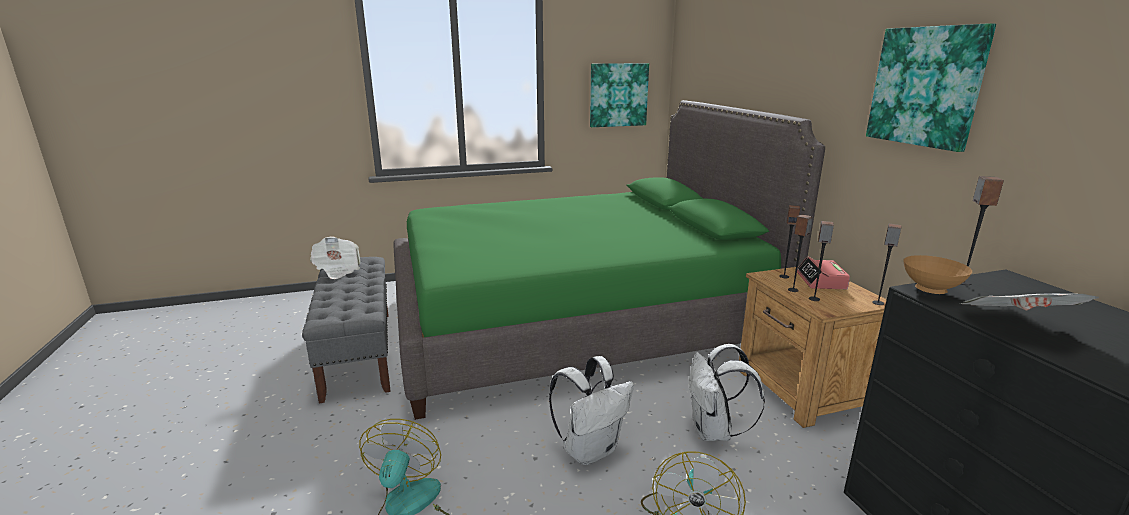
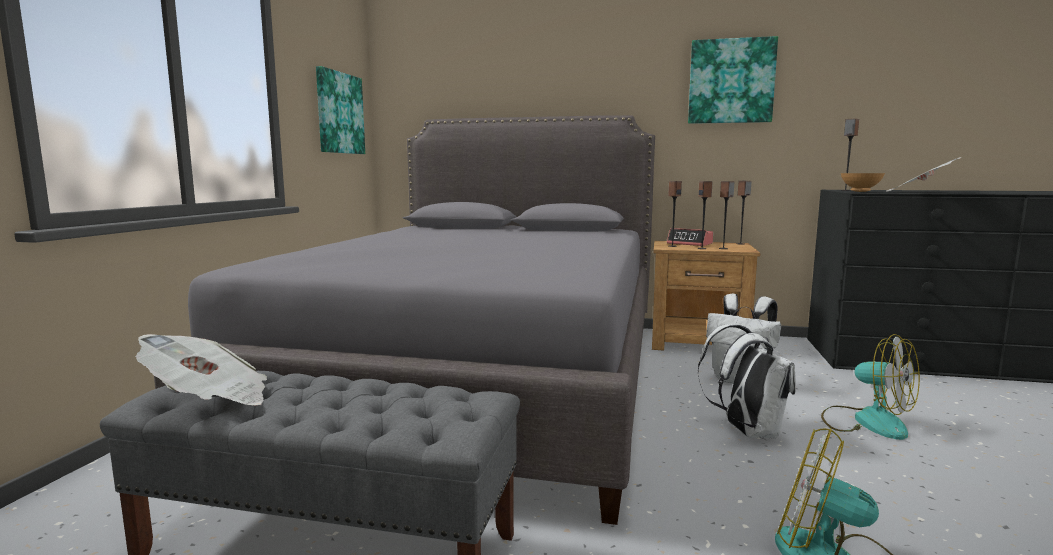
camera: 60 degrees left, 10 degrees down
green bed [393,100,825,420] -> grey bed [154,115,655,525]

